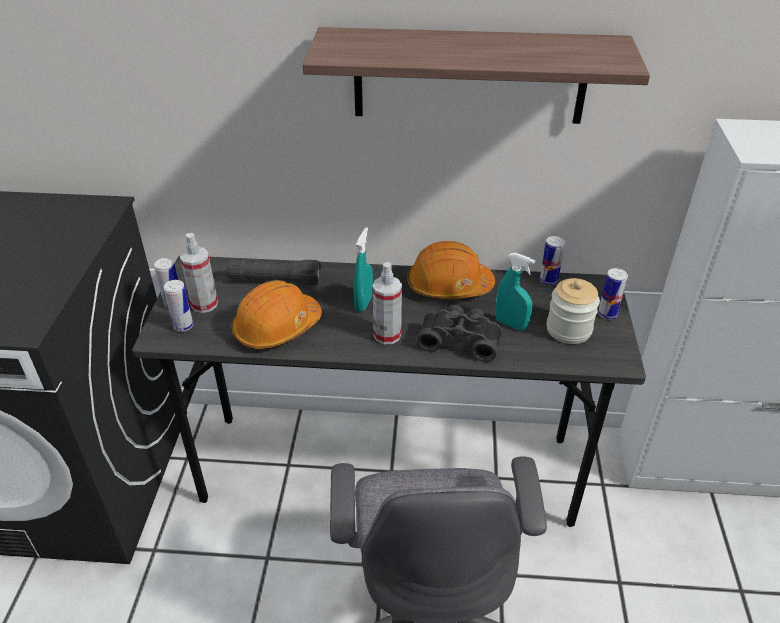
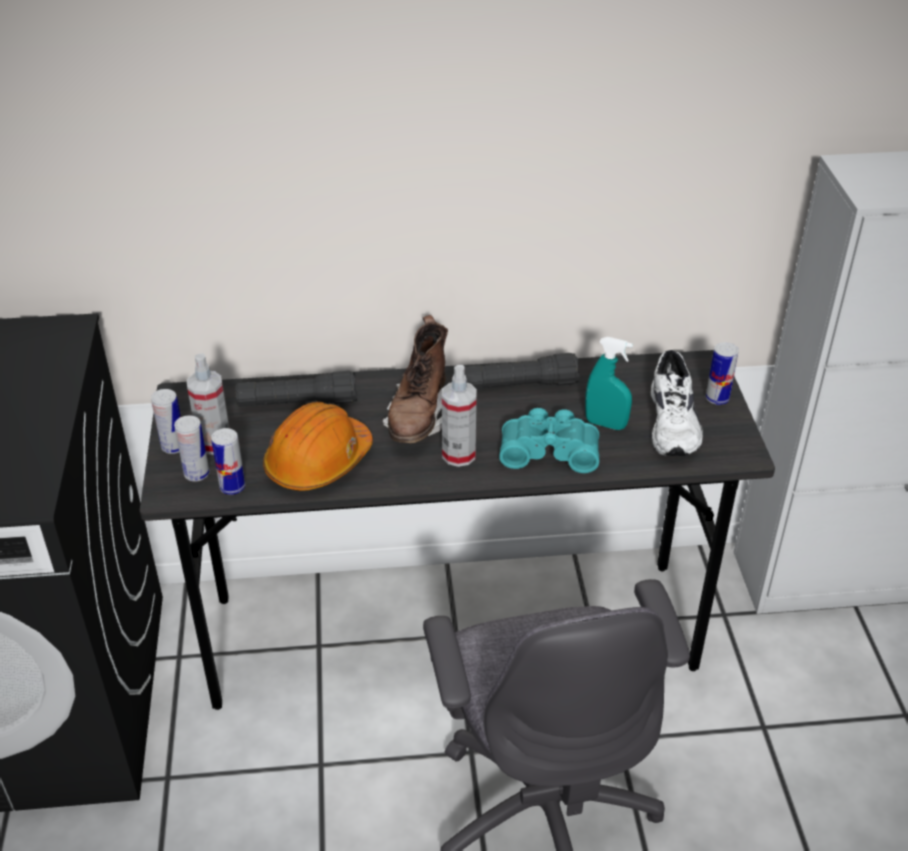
camera: 10 degrees left, 0 degrees up
shelf [303,27,650,124] -> none
turquoise spray bottle [353,227,373,312] -> brown boot [382,315,448,443]
orange hard hat [407,241,495,299] -> black flashlight [465,353,580,389]
black binoculars [417,305,502,362] -> turquoise binoculars [499,408,599,473]
can [540,236,565,285] -> can moved to [211,428,245,495]
jar [547,278,600,344] -> white shoe [651,350,703,456]

